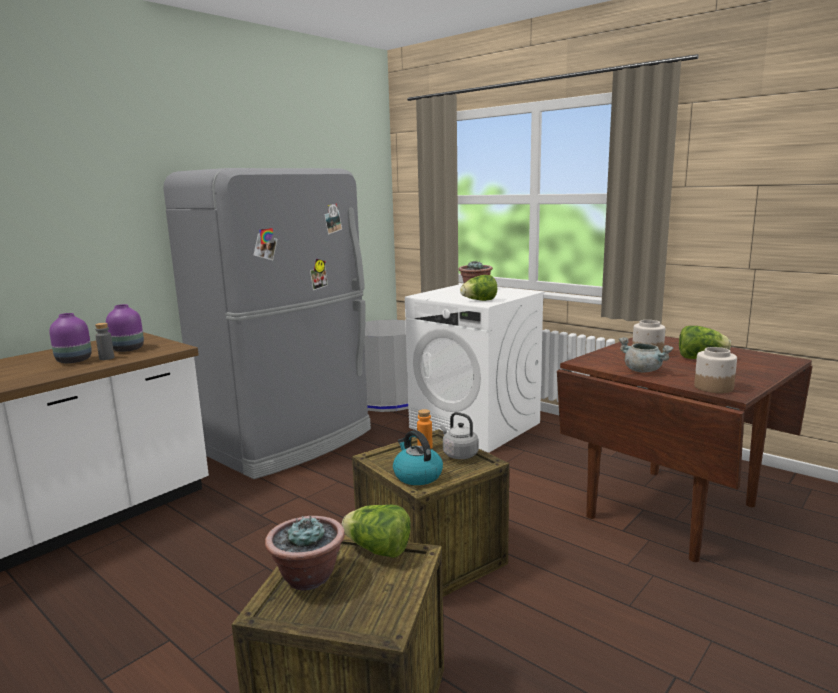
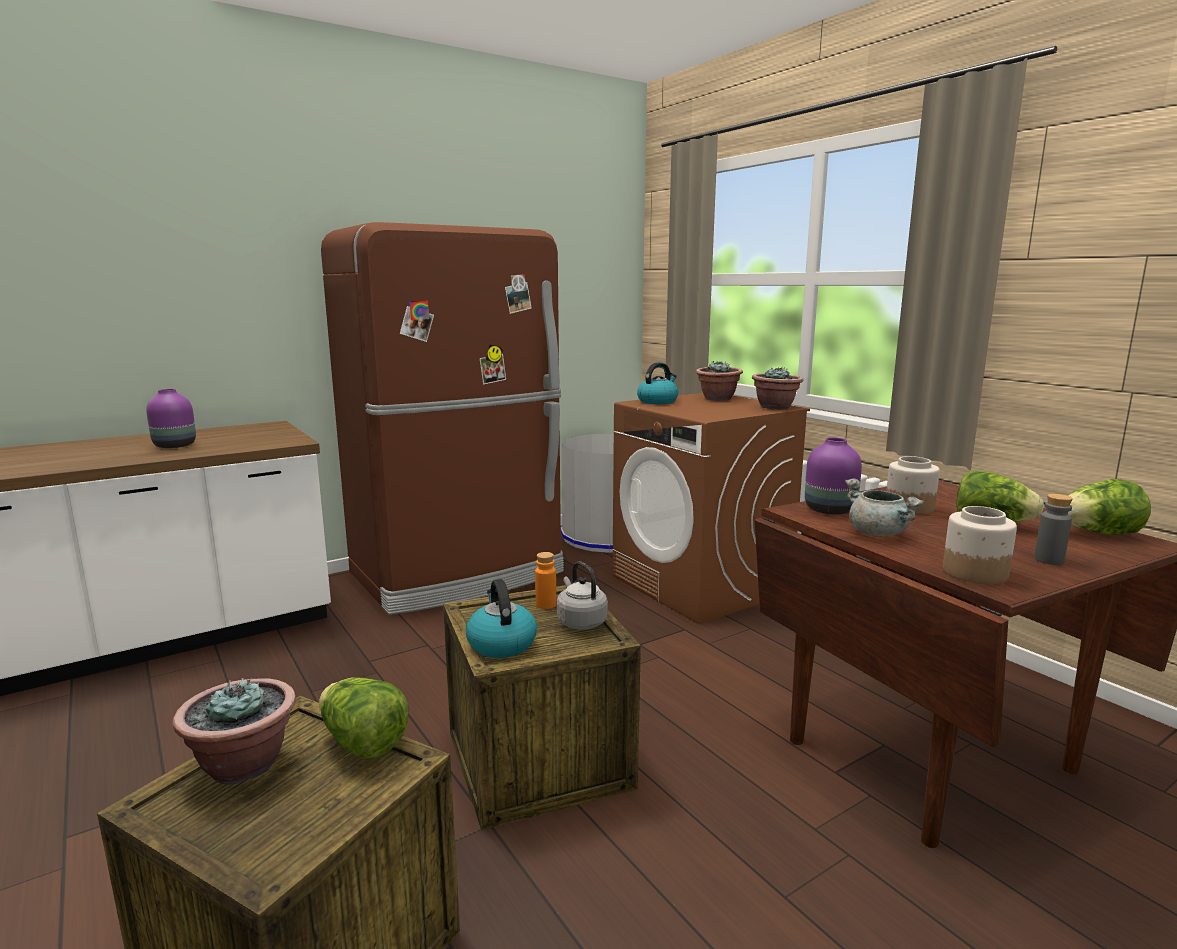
camera: 15 degrees right, 0 degrees up
grey bottle [95,323,114,360] -> grey bottle moved to [1034,494,1073,565]
purple vase [106,304,144,352] -> purple vase moved to [805,437,862,515]
grey fridge [164,168,371,479] -> brown fridge [321,222,564,615]
white washing machine [405,284,545,453] -> brown washing machine [612,393,810,624]
lettuce [460,275,497,301] -> lettuce moved to [1068,479,1151,535]
none -> kettle [637,362,678,404]
none -> potted plant [752,367,803,410]

